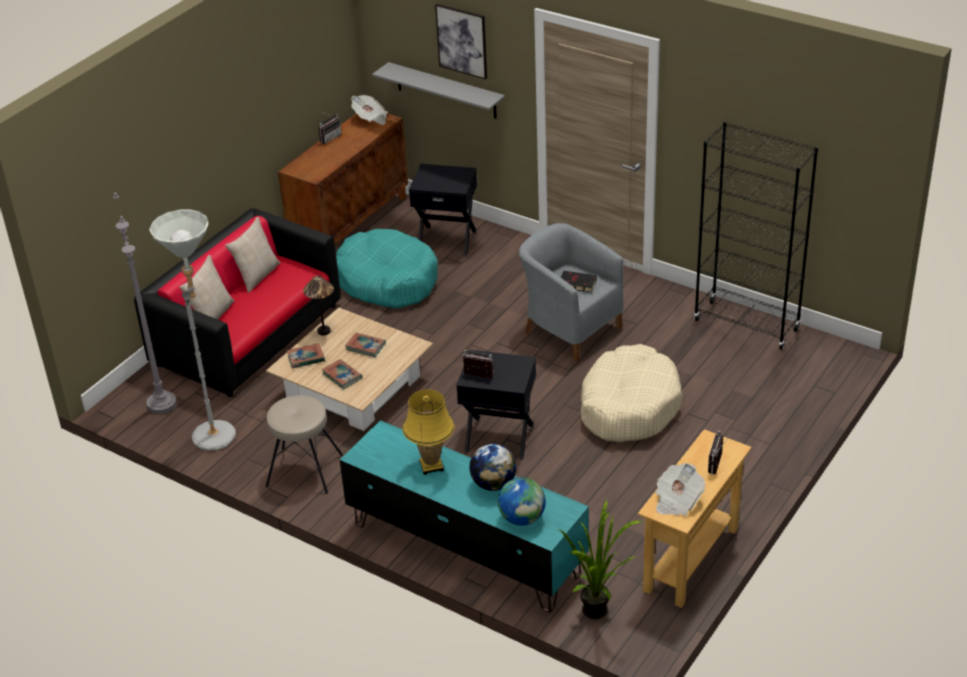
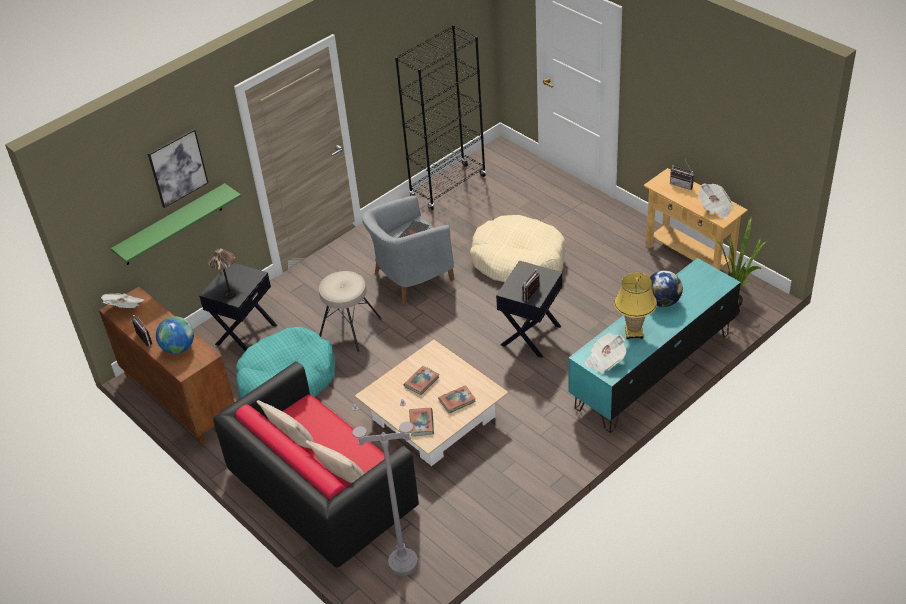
camera: 75 degrees left, 5 degrees up
grey floor lamp [149,209,236,451] -> none
beige stool [266,395,343,494] -> beige stool moved to [319,271,382,352]
table lamp [303,276,334,335] -> table lamp moved to [208,248,236,299]
grey shelf [372,62,505,119] -> green shelf [111,183,241,265]
globe [498,477,546,526] -> globe moved to [156,316,194,354]
none -> newspaper [585,333,626,373]

